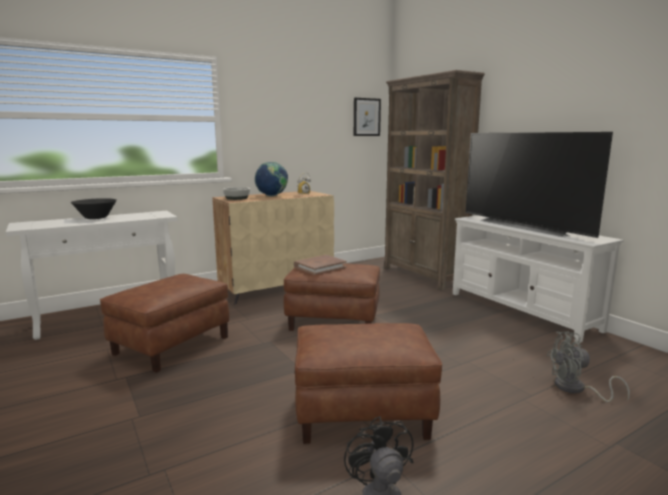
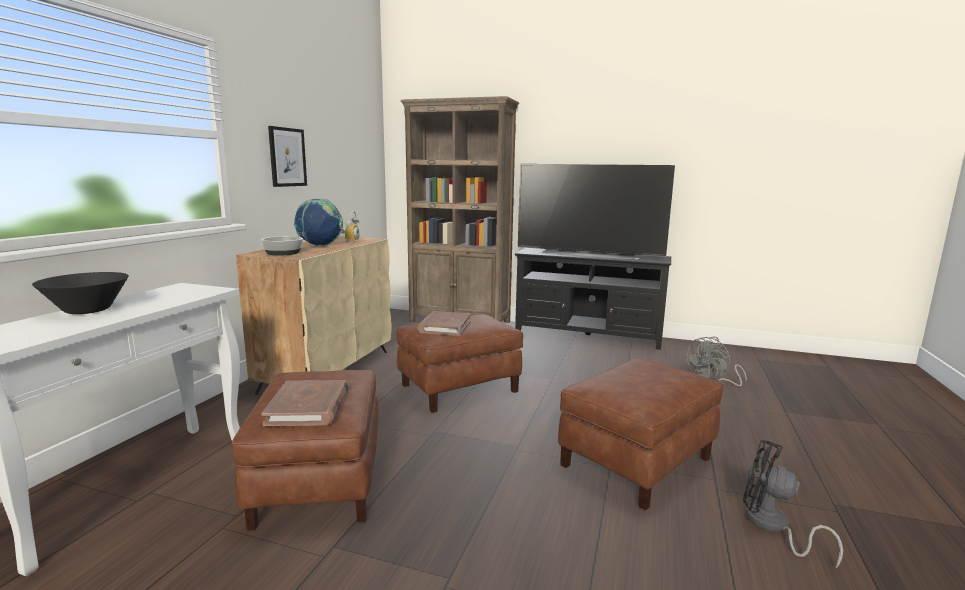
camera: 40 degrees left, 0 degrees up
picture [354,98,381,136] -> picture moved to [268,126,307,187]
white tv stand [453,215,624,343] -> black tv stand [515,248,672,350]
none -> brown book [261,380,349,426]

